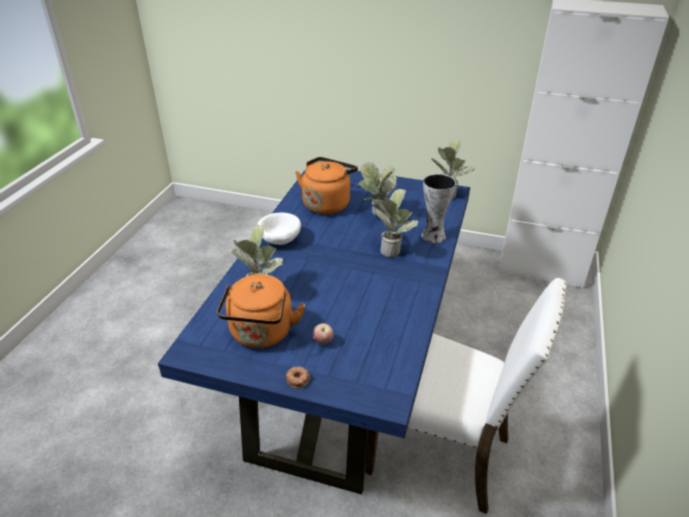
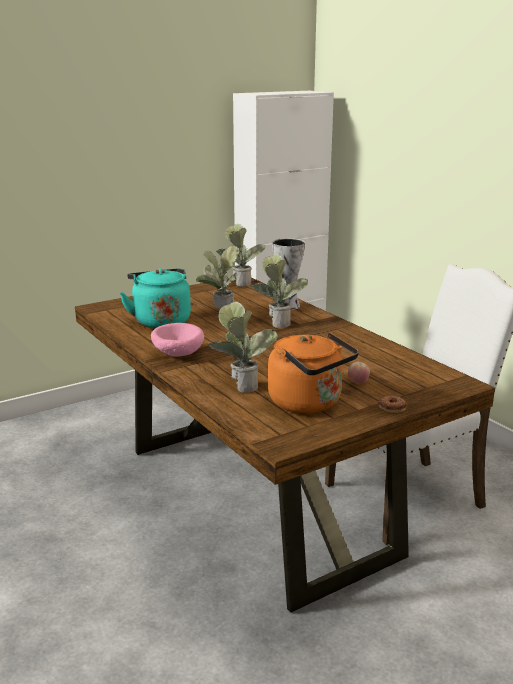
camera: 50 degrees left, 15 degrees down
blue dining table [158,169,470,494] -> brown dining table [75,278,495,612]
white bowl [257,213,301,245] -> pink bowl [151,323,204,357]
orange kettle [295,157,358,215] -> turquoise kettle [120,268,191,328]

